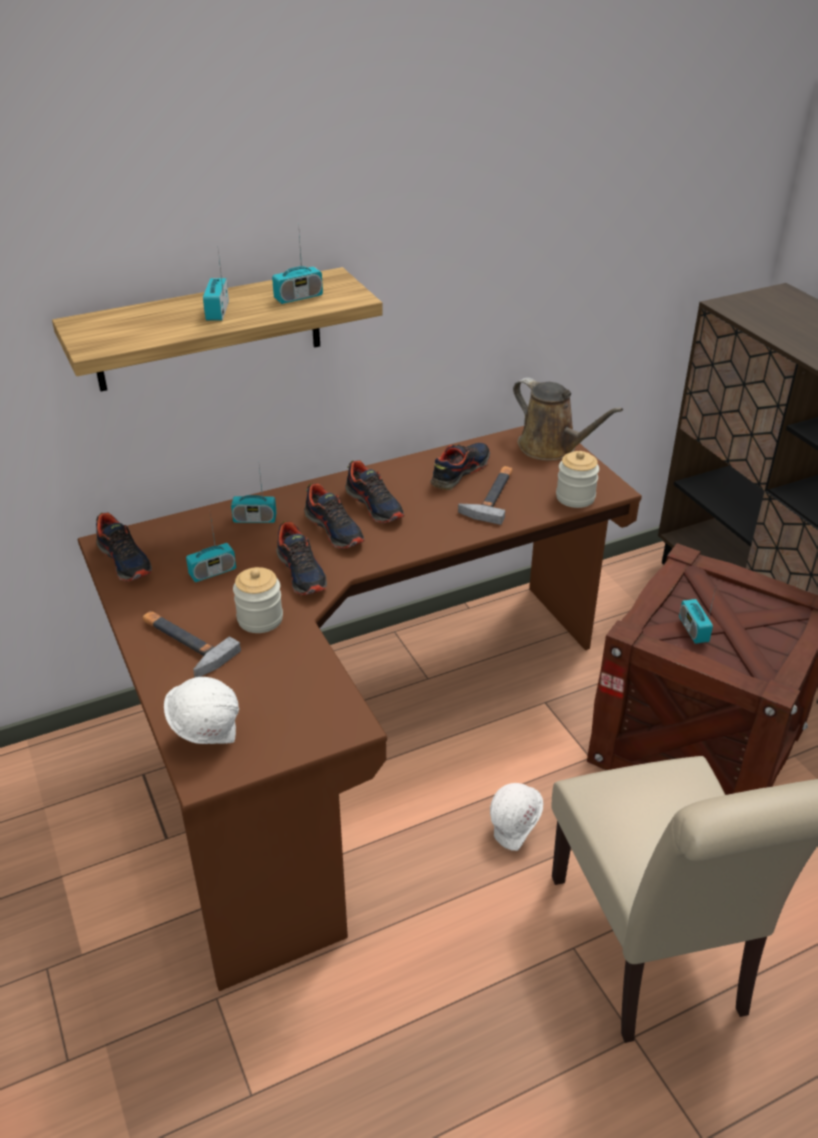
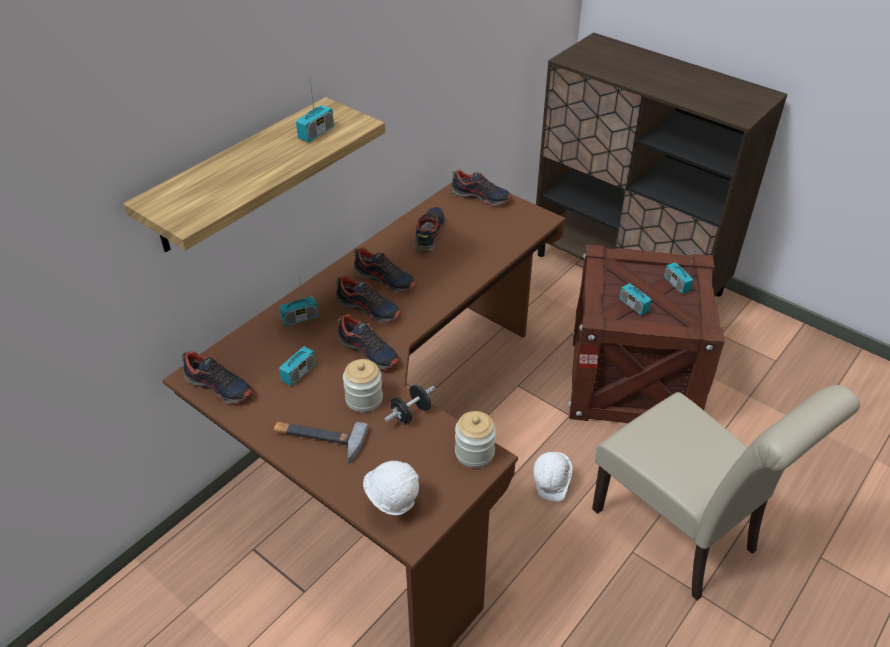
camera: 25 degrees left, 5 degrees up
radio [203,251,229,320] -> radio moved to [664,250,695,294]
hammer [458,466,513,525] -> none
brown watering can [513,377,623,461] -> shoe [451,170,512,206]
jar [556,451,599,508] -> jar moved to [455,411,496,468]
none -> black dumbbell [384,385,436,424]

